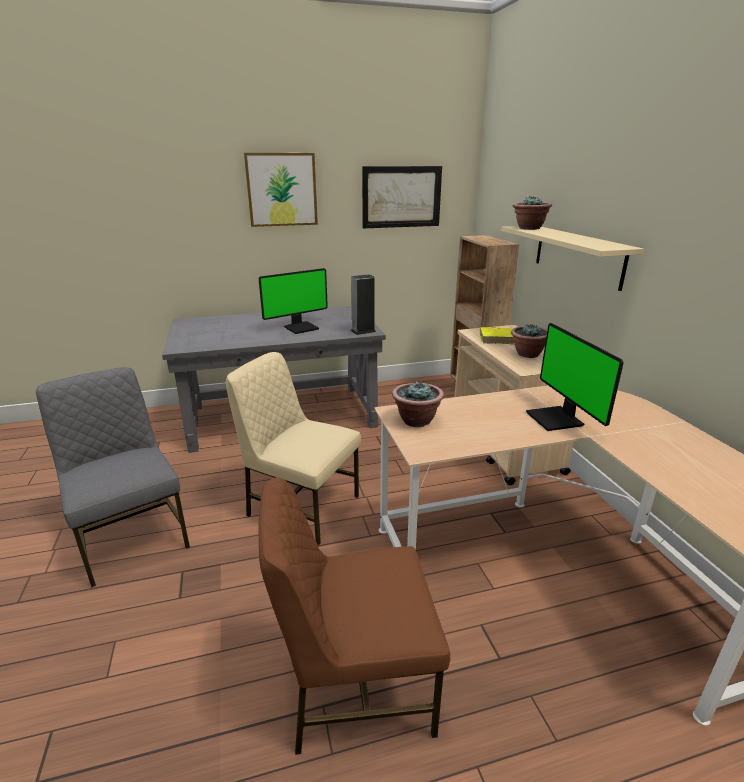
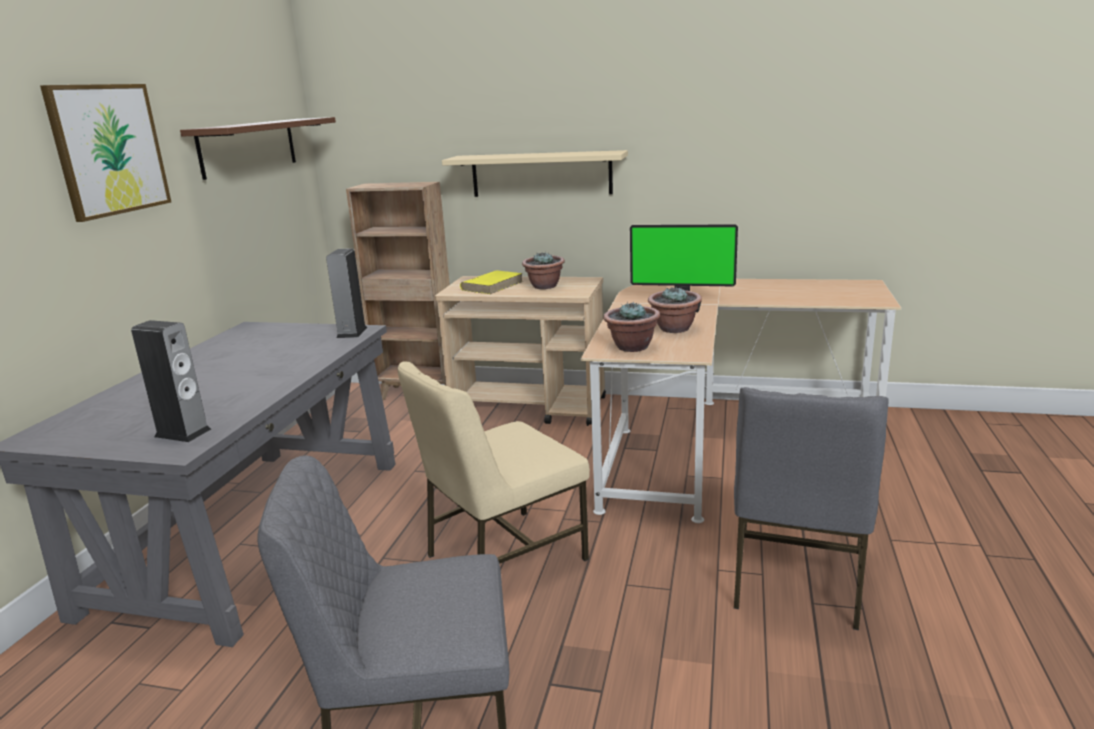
camera: 60 degrees left, 5 degrees down
monitor [258,268,328,334] -> none
brown chair [258,477,450,755] -> grey chair [734,387,889,630]
picture [362,166,442,228] -> brown shelf [180,117,336,180]
potted plant [513,196,552,230] -> potted plant moved to [648,287,702,333]
none -> speaker [131,320,212,442]

